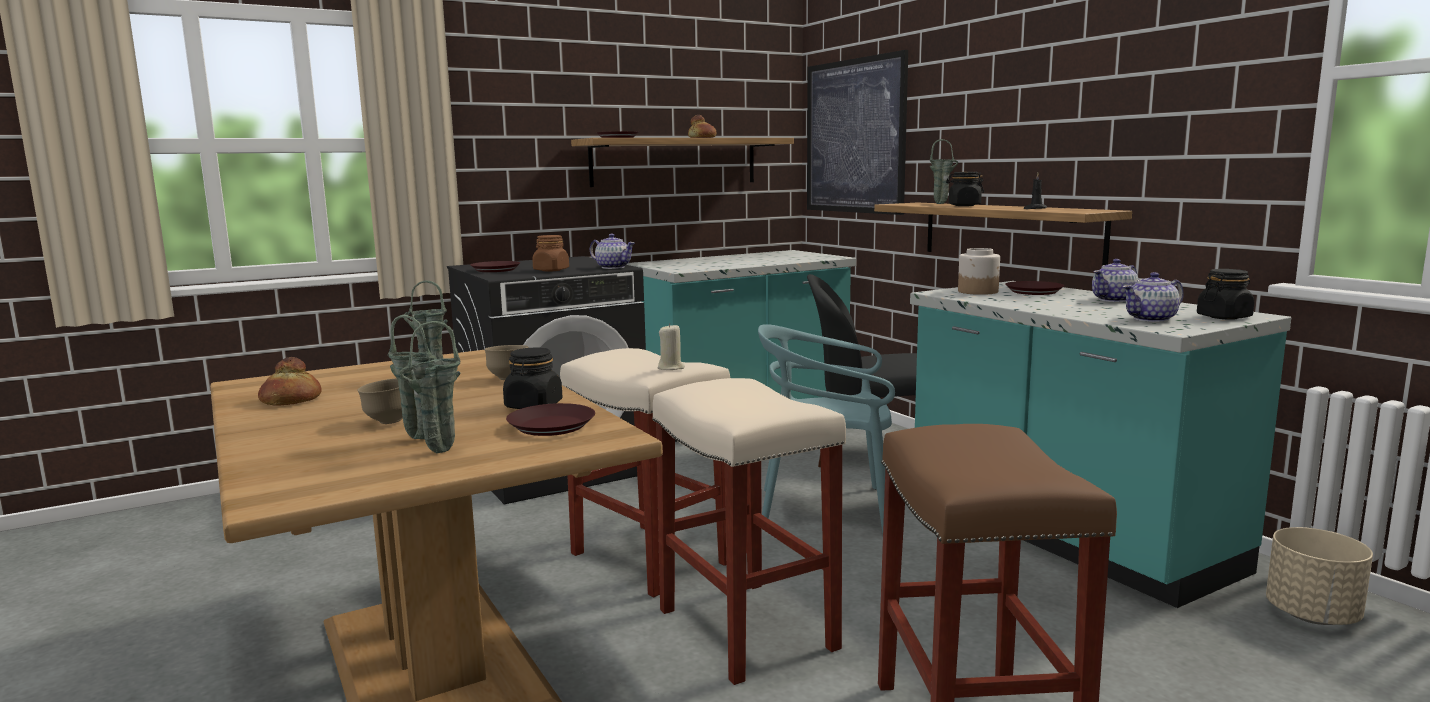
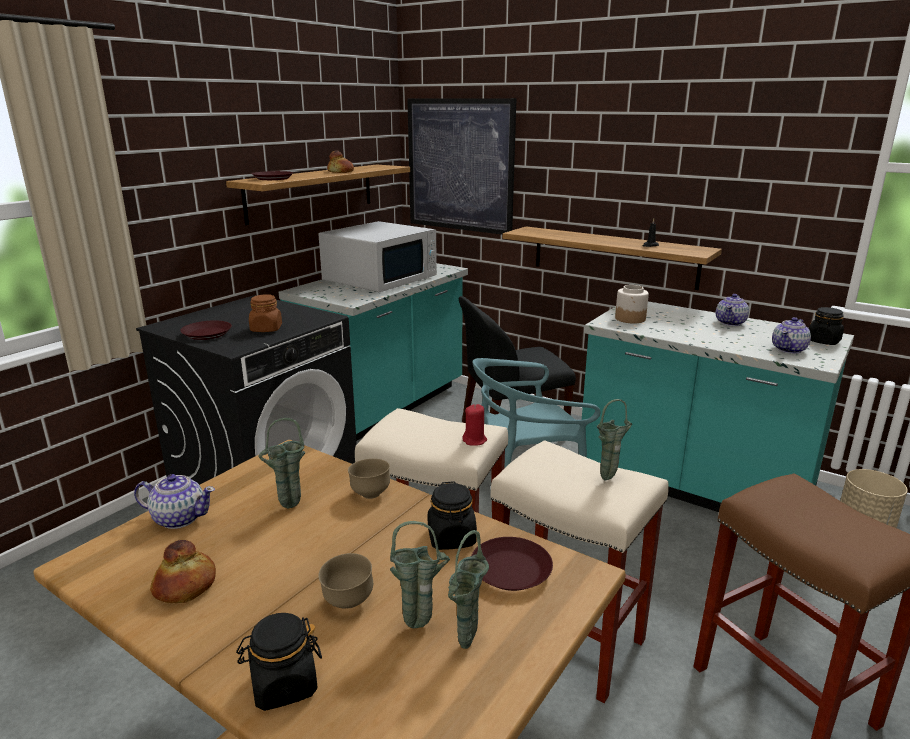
camera: 25 degrees left, 10 degrees up
teapot [590,234,635,269] -> teapot moved to [134,474,215,529]
beige candle [658,323,685,370] -> red candle [462,404,487,446]
green vase [930,139,958,204] -> green vase moved to [597,399,632,480]
black jar [946,172,984,206] -> black jar moved to [236,613,322,711]
brown plate [1005,281,1064,295] -> none
none -> white microwave [318,221,437,292]

